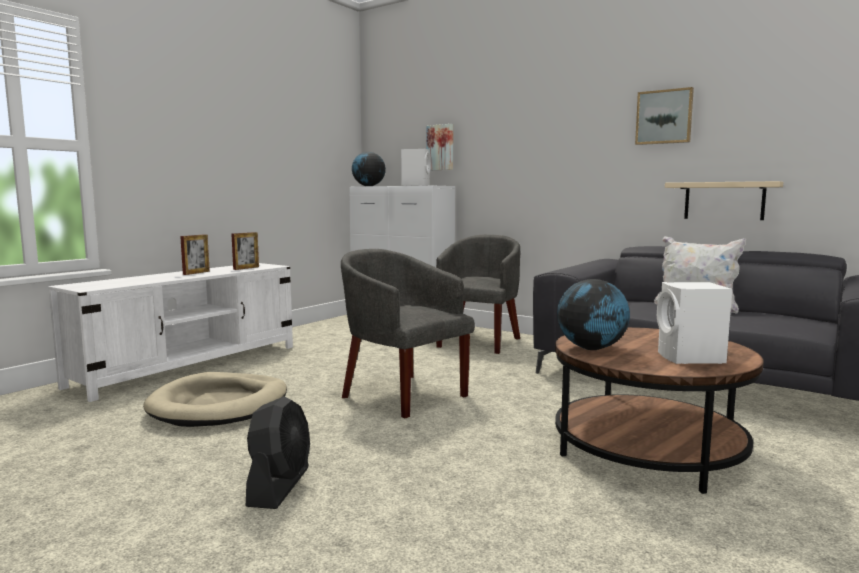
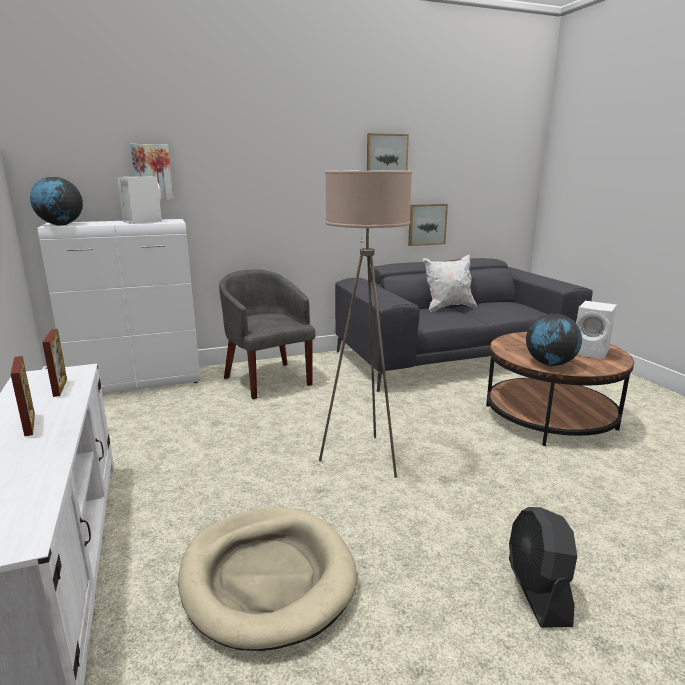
camera: 55 degrees left, 10 degrees up
black fan [246,396,310,509] -> black fan turned 135 degrees counterclockwise [509,507,577,628]
grey armchair [341,249,475,418] -> beige floor lamp [319,170,412,478]
beige shelf [665,181,783,220] -> picture [408,204,448,246]

